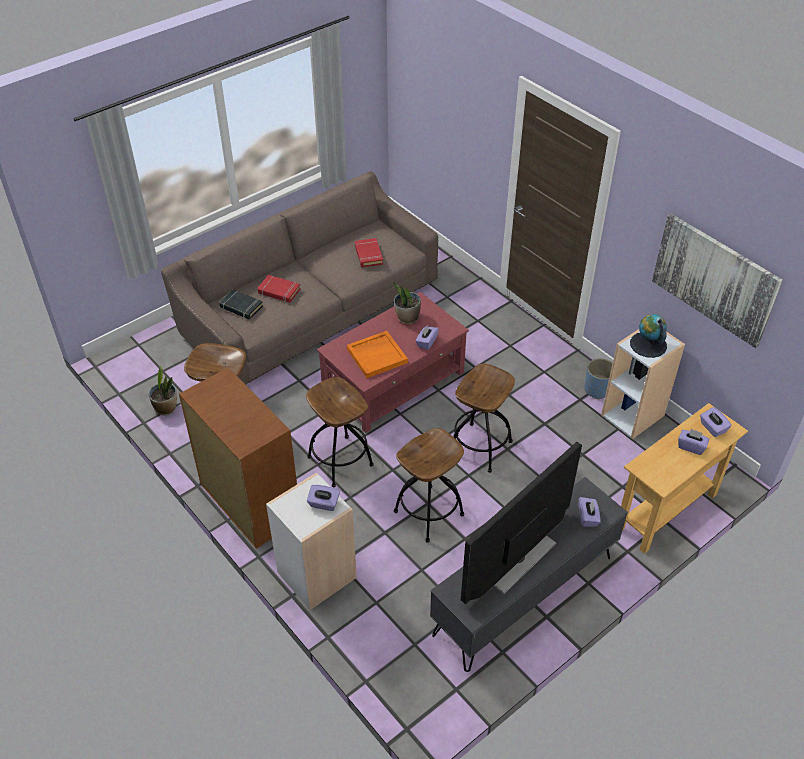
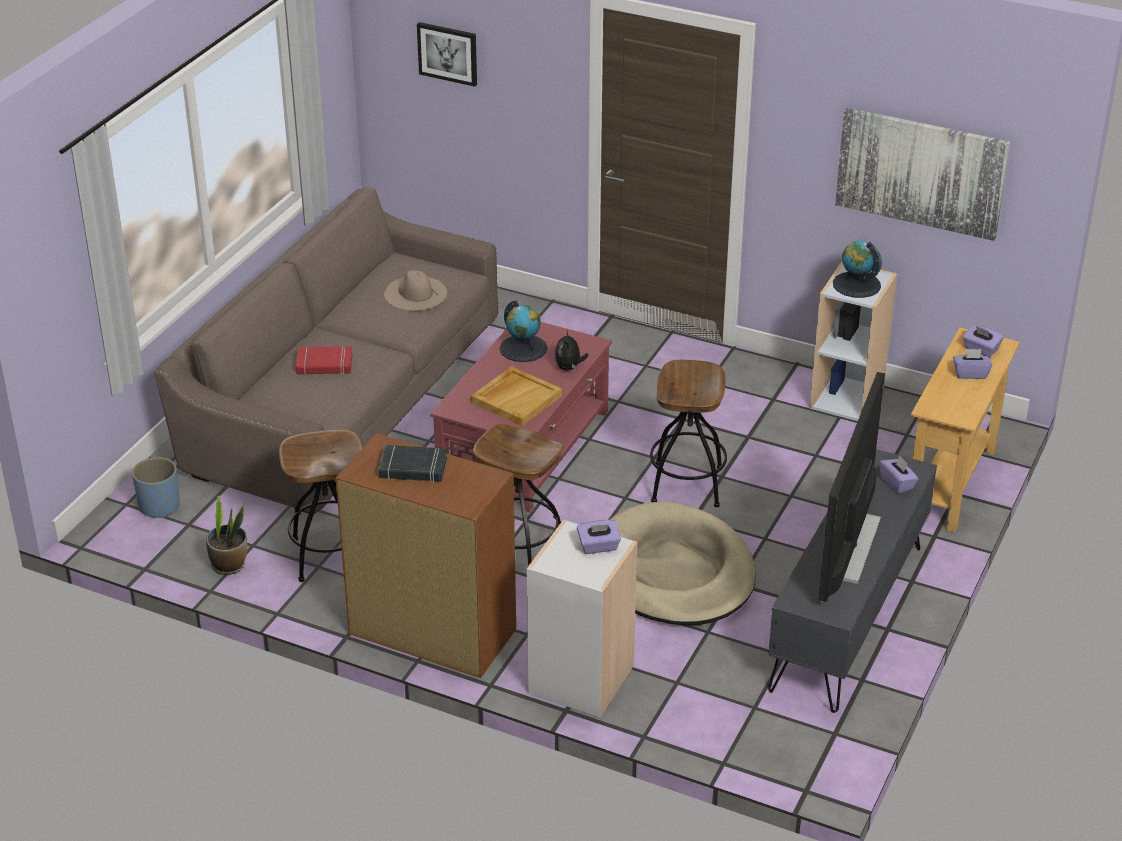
camera: 25 degrees left, 10 degrees down
black book [219,289,263,320] -> black book moved to [379,445,447,482]
orange tray [347,331,408,378] -> beige tray [471,366,562,426]
red book [355,238,383,267] -> beige hat [384,271,447,311]
potted plant [394,282,421,324] -> globe [500,300,548,362]
brown stool [394,428,464,543] -> beige dog bed [610,501,756,625]
purple tissue box [416,325,439,350] -> plush toy [554,329,588,371]
blue planter [584,358,613,399] -> blue planter moved to [132,457,180,518]
none -> picture [417,22,477,87]

